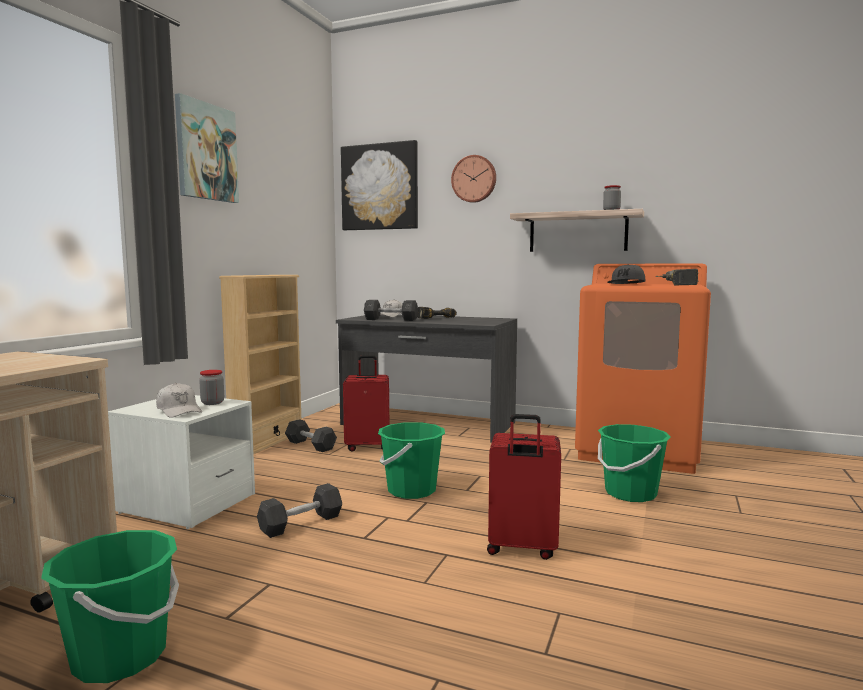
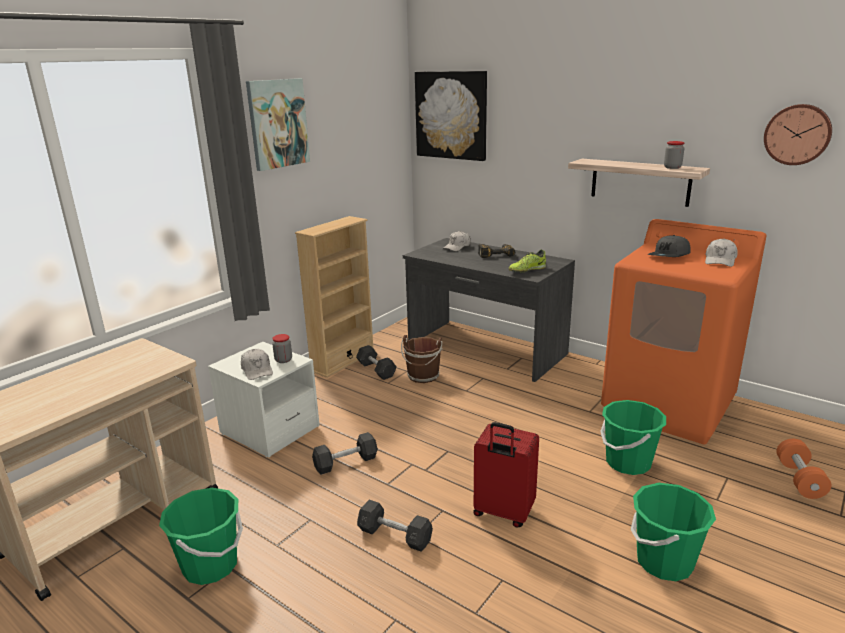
camera: 15 degrees right, 15 degrees up
red suitcase [343,355,389,451] -> brown bucket [401,335,443,383]
grey dumbbell [364,300,418,321] -> grey dumbbell moved to [357,500,433,552]
green bucket [378,422,445,499] -> green bucket moved to [631,483,716,581]
wall clock [451,155,496,203] -> wall clock moved to [764,104,832,165]
power drill [655,269,699,285] -> white cap [705,238,738,267]
none -> shoe [508,250,546,272]
none -> orange dumbbell [776,439,831,499]

